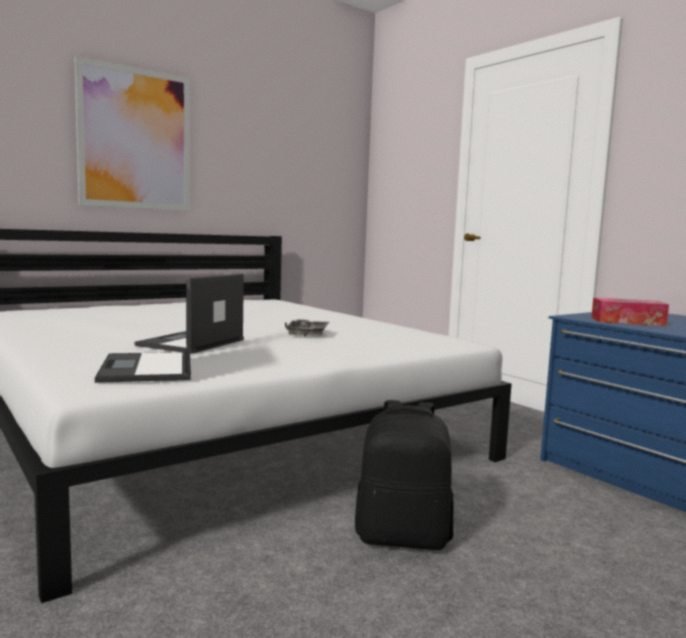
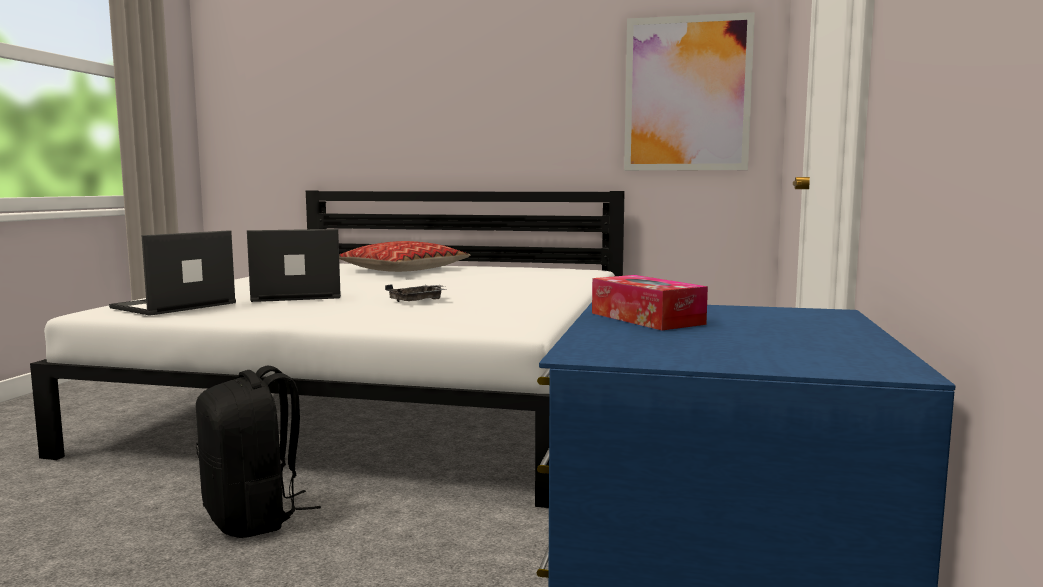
camera: 50 degrees right, 0 degrees up
picture [74,56,190,211] -> picture moved to [624,12,755,171]
none -> pillow [339,241,470,272]

